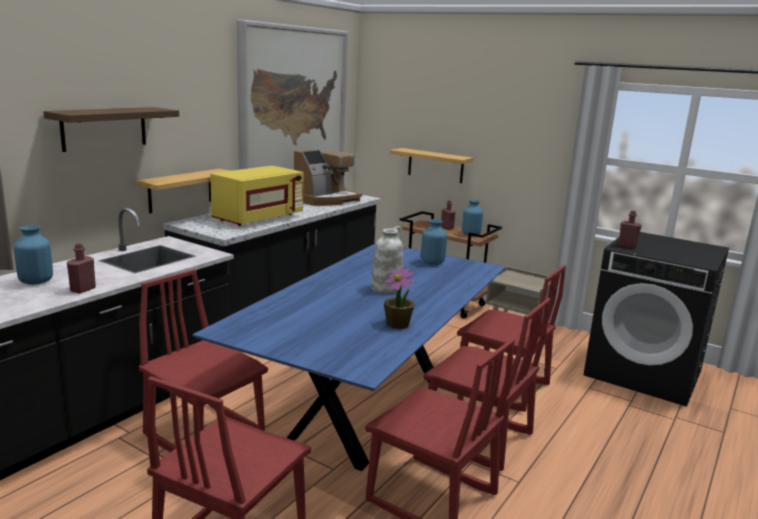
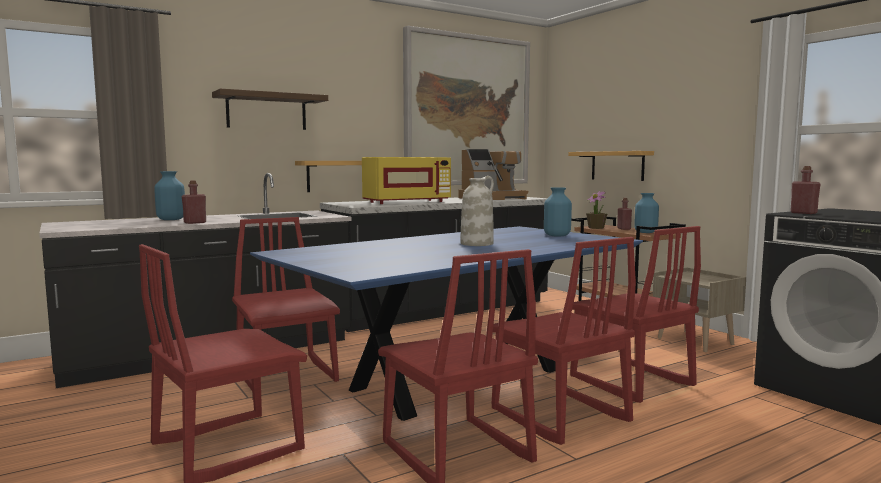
camera: 25 degrees right, 10 degrees down
potted plant [384,267,415,329] -> potted plant moved to [586,191,607,229]

